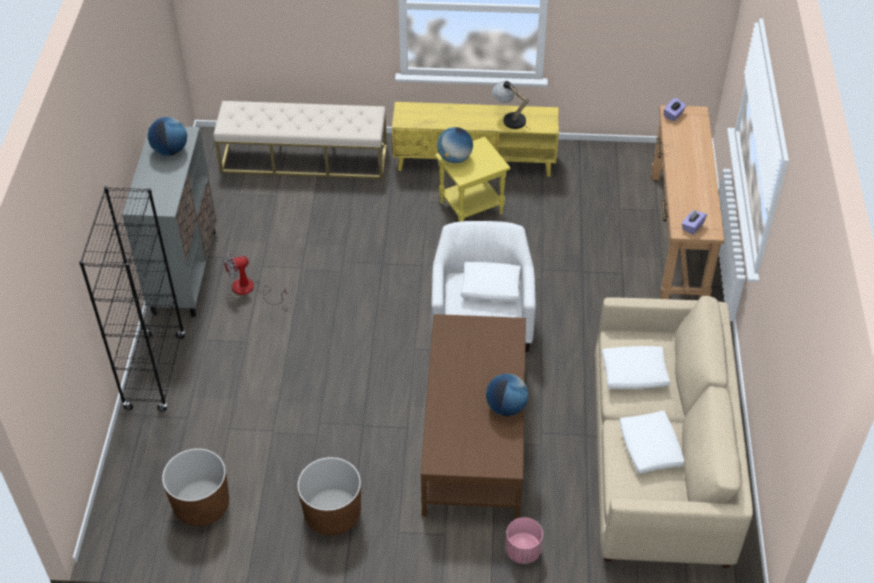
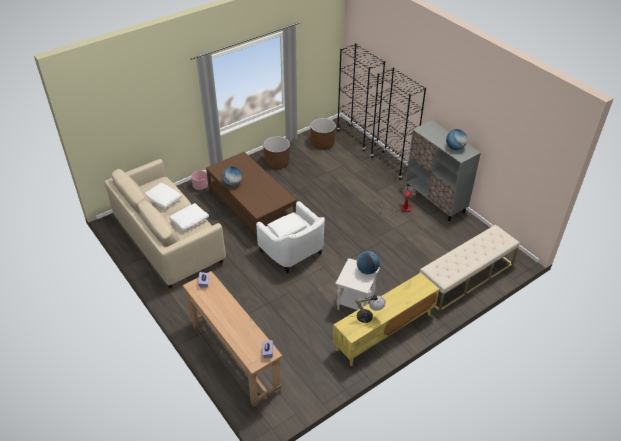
camera: 140 degrees right, 5 degrees down
yellow side table [435,137,511,222] -> white side table [335,258,380,310]
none -> black bookcase [337,43,385,151]

